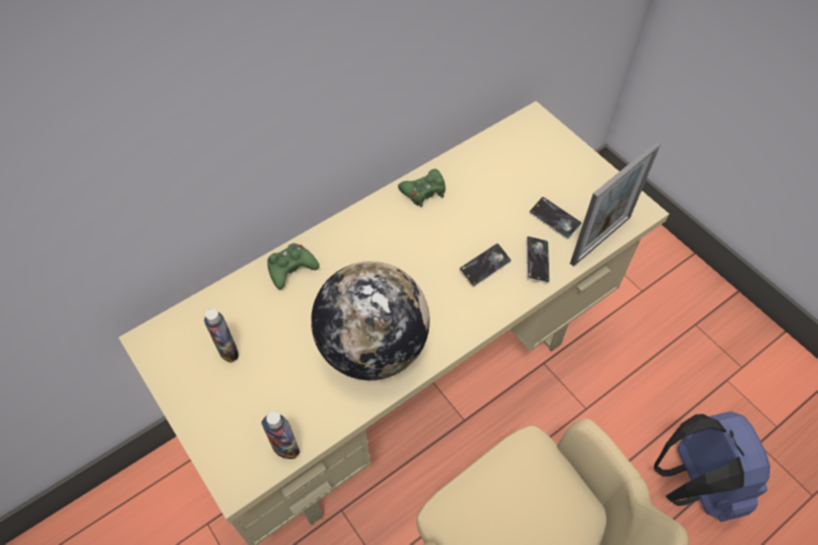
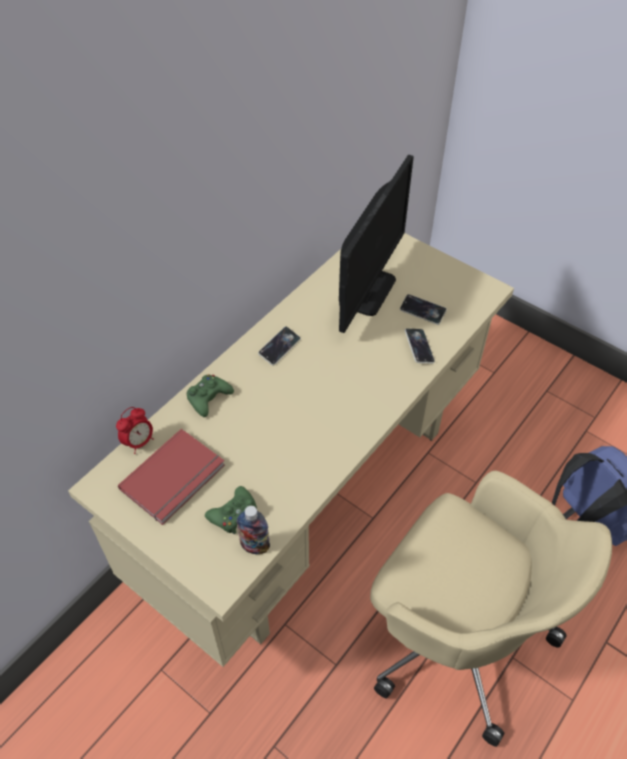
camera: 15 degrees left, 5 degrees down
bottle [204,309,238,363] -> red book [118,429,225,525]
globe [311,261,430,380] -> none
green game controller [398,169,446,207] -> green game controller moved to [205,486,257,534]
phone [459,243,511,287] -> phone moved to [258,326,301,366]
picture frame [570,141,661,266] -> none
none -> alarm clock [116,407,154,454]
none -> monitor [339,154,414,333]

